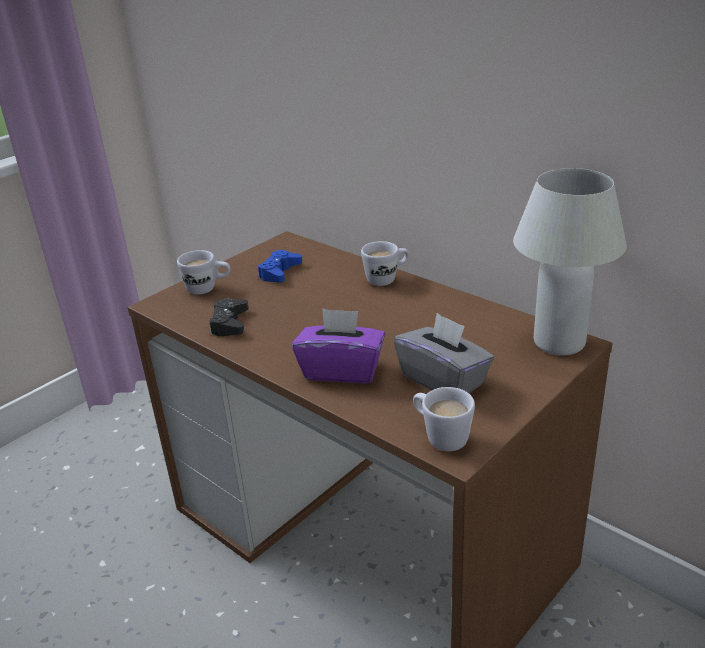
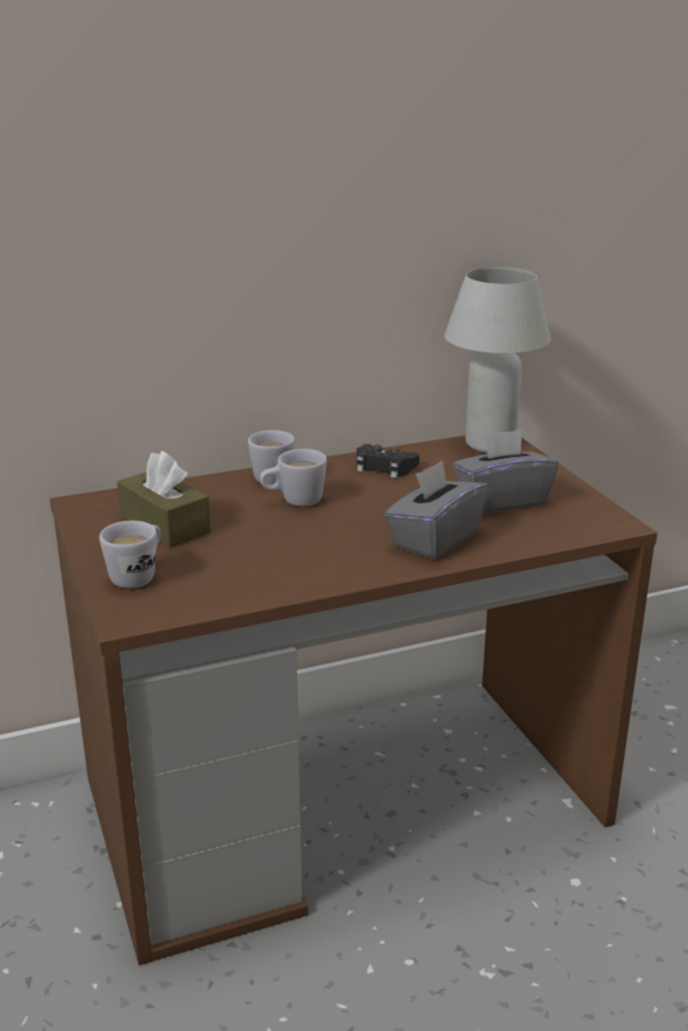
camera: 65 degrees left, 5 degrees down
black game controller [209,298,249,336] -> black game controller moved to [356,444,420,478]
blue game controller [258,250,302,282] -> brown tissue box [117,451,211,548]
purple tissue box [292,308,385,383] -> grey tissue box [384,460,488,559]
white mug [413,387,475,451] -> white mug moved to [260,449,327,507]

